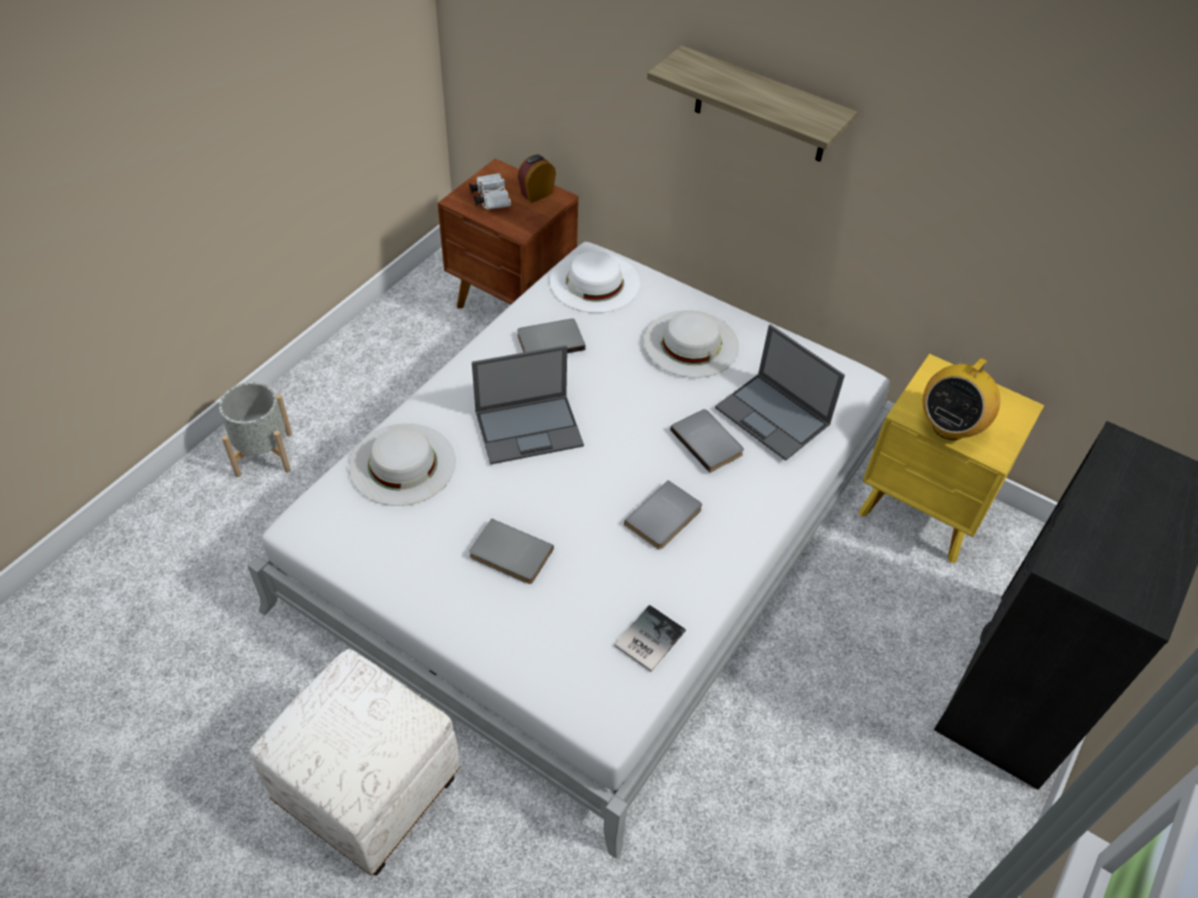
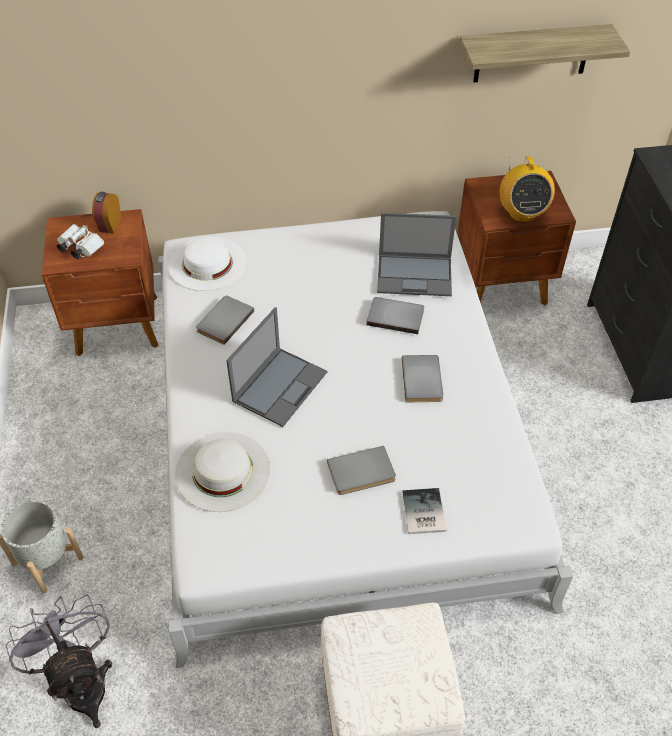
camera: 40 degrees left, 0 degrees up
book [614,605,686,672] -> book moved to [402,488,447,534]
white hat [644,310,739,378] -> none
shelf [647,45,857,162] -> shelf moved to [459,24,630,83]
yellow nightstand [859,354,1044,563] -> brown nightstand [457,171,576,306]
none -> grey fan [6,594,112,728]

